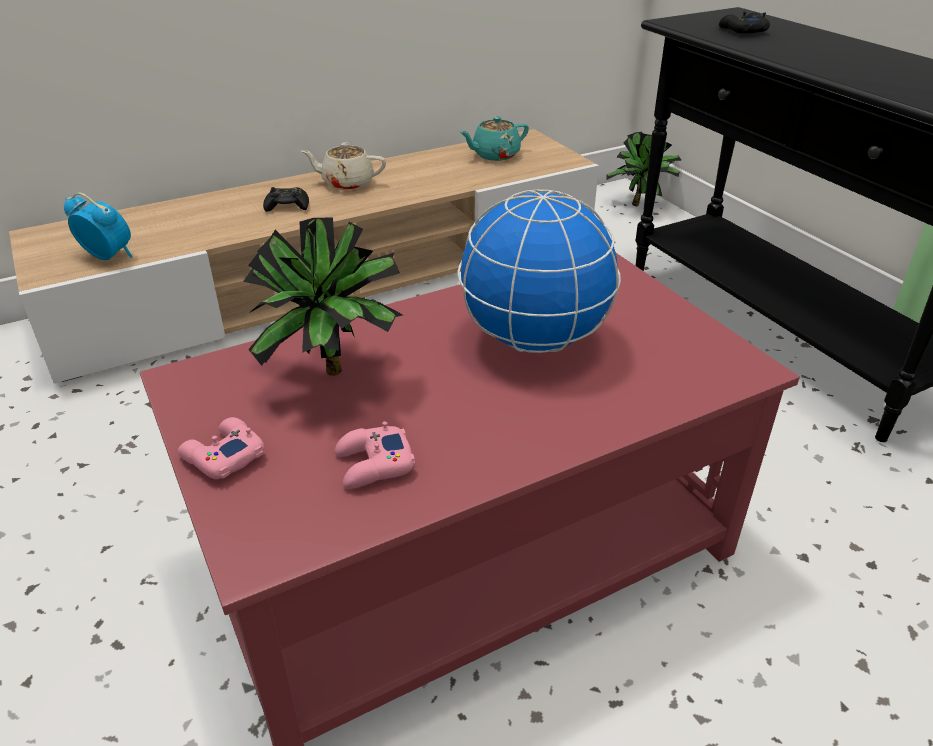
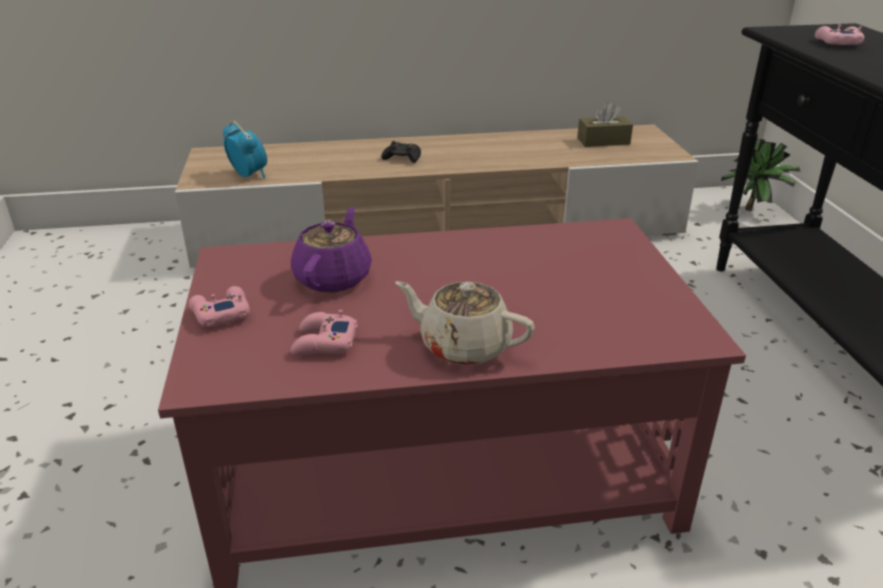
camera: 20 degrees right, 5 degrees down
potted plant [243,217,403,376] -> purple teapot [291,206,372,292]
beige teapot [301,142,386,190] -> beige teapot moved to [395,281,535,366]
globe [457,189,621,353] -> none
turquoise teapot [460,116,529,161] -> brown tissue box [577,102,633,147]
black game controller [719,12,770,33] -> pink game controller [815,24,864,45]

